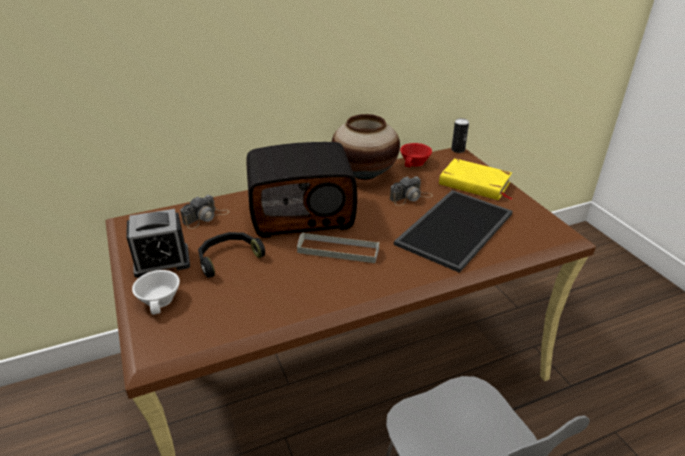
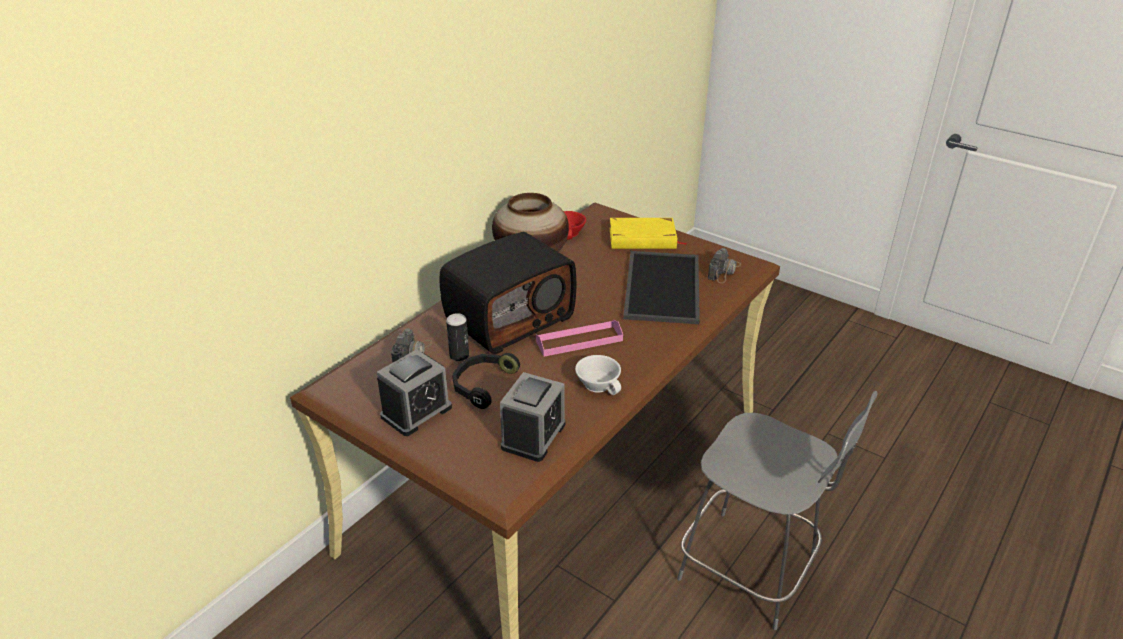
camera: 30 degrees left, 0 degrees up
white cup [132,270,180,315] -> white cup moved to [575,355,621,395]
grey tray [297,232,379,263] -> pink tray [536,320,623,356]
camera [390,176,433,206] -> camera moved to [708,248,741,283]
can [451,118,469,153] -> can moved to [446,313,469,361]
none -> alarm clock [500,372,565,462]

